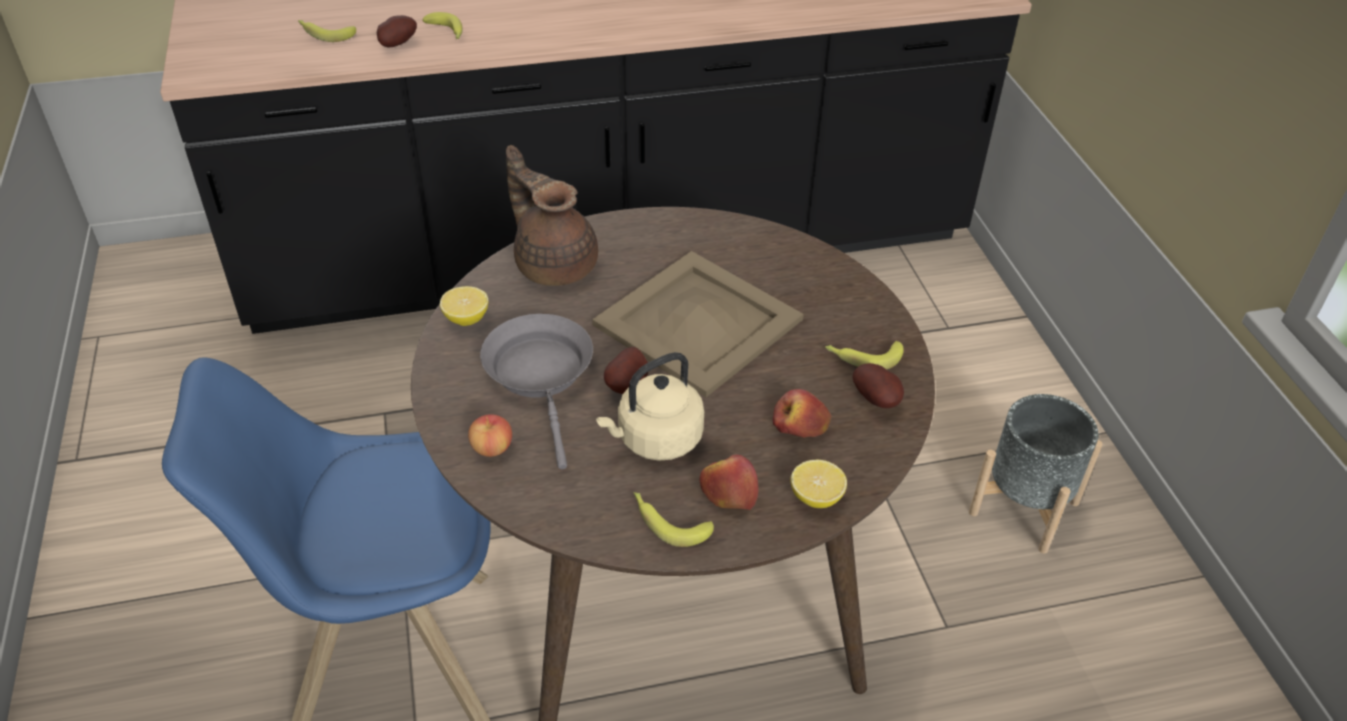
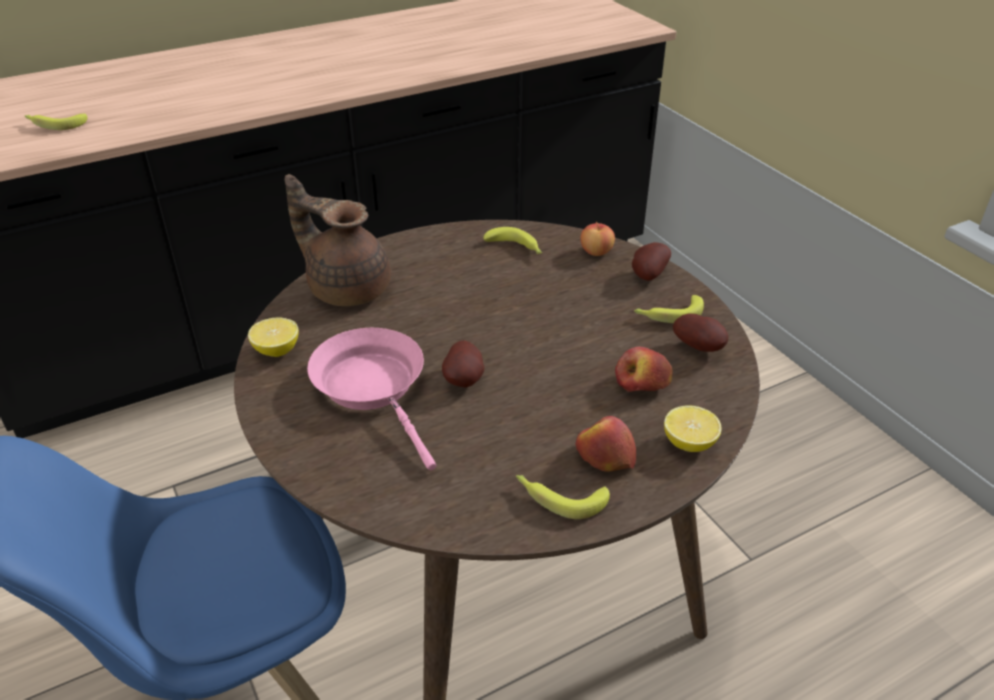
camera: 15 degrees left, 5 degrees down
potato [377,15,417,48] -> potato moved to [632,242,671,281]
banana [422,12,463,39] -> banana moved to [483,227,542,254]
apple [468,414,512,457] -> apple moved to [580,222,615,256]
grey frying pan [480,314,593,469] -> pink frying pan [307,328,436,470]
beige tray [592,251,804,397] -> none
beige kettle [596,352,704,461] -> none
grey planter [969,394,1103,554] -> none

